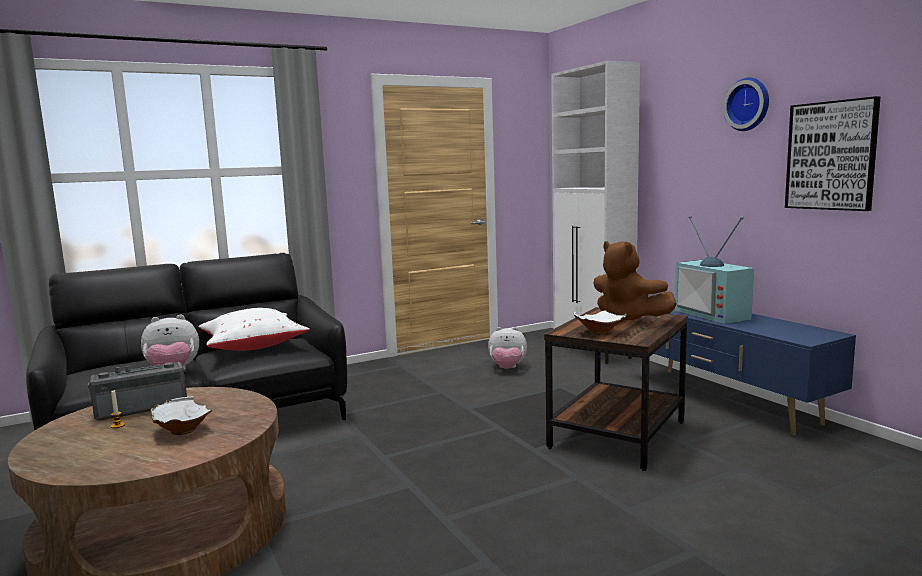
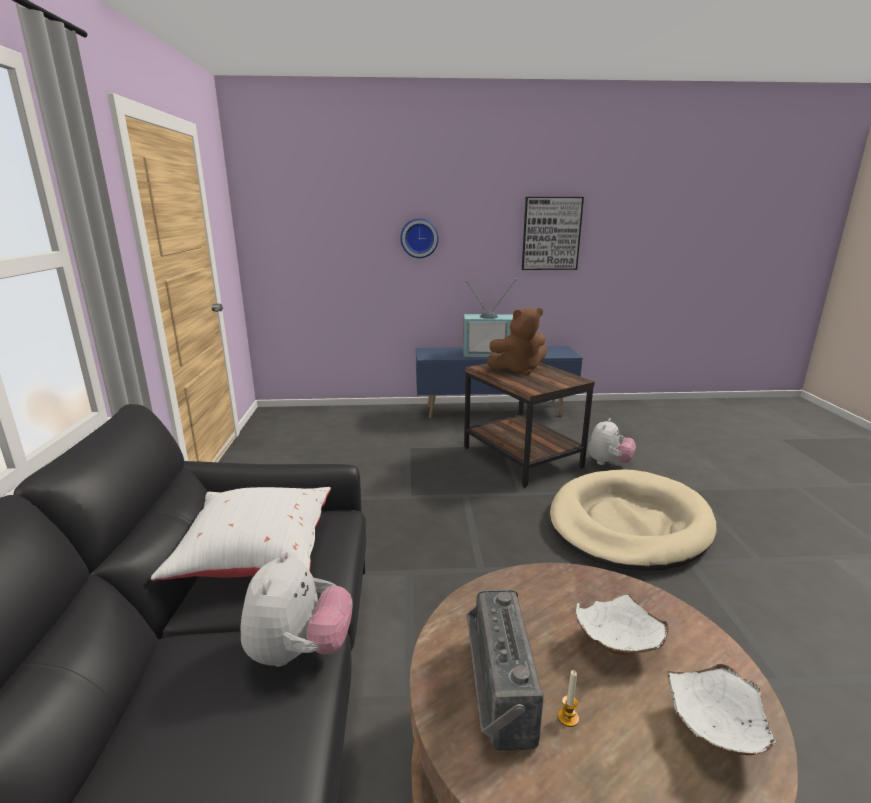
camera: 65 degrees left, 10 degrees up
plush toy [488,327,527,369] -> plush toy moved to [588,418,636,465]
white cabinet [551,60,640,364] -> none
white bowl [574,310,627,335] -> white bowl moved to [668,664,777,755]
wall clock [723,77,769,131] -> wall clock moved to [400,218,439,258]
none -> beige dog bed [550,469,717,570]

